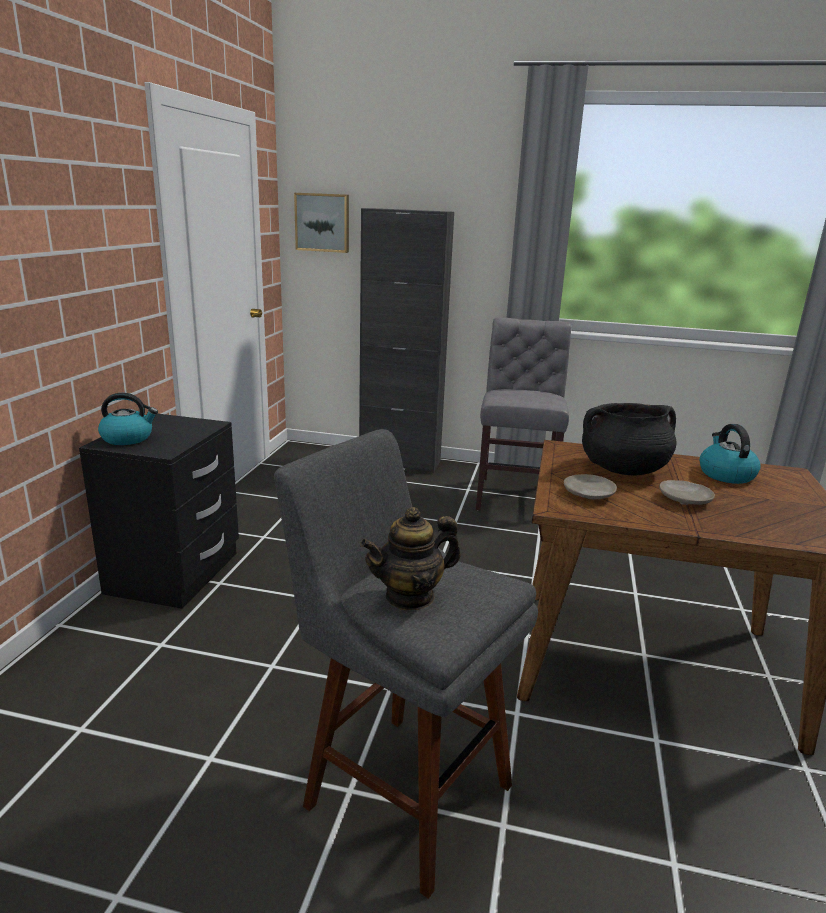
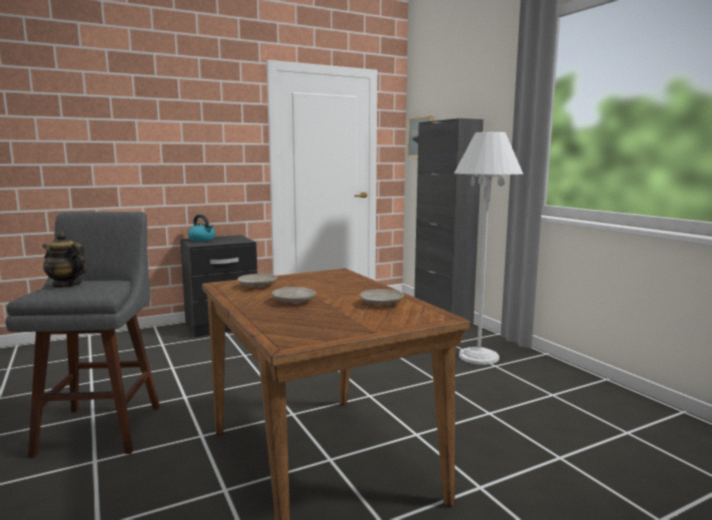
camera: 50 degrees right, 10 degrees down
grey chair [476,317,571,511] -> white floor lamp [454,132,523,365]
black cooking pot [582,403,677,475] -> none
kettle [700,424,761,484] -> beige plate [360,289,404,306]

